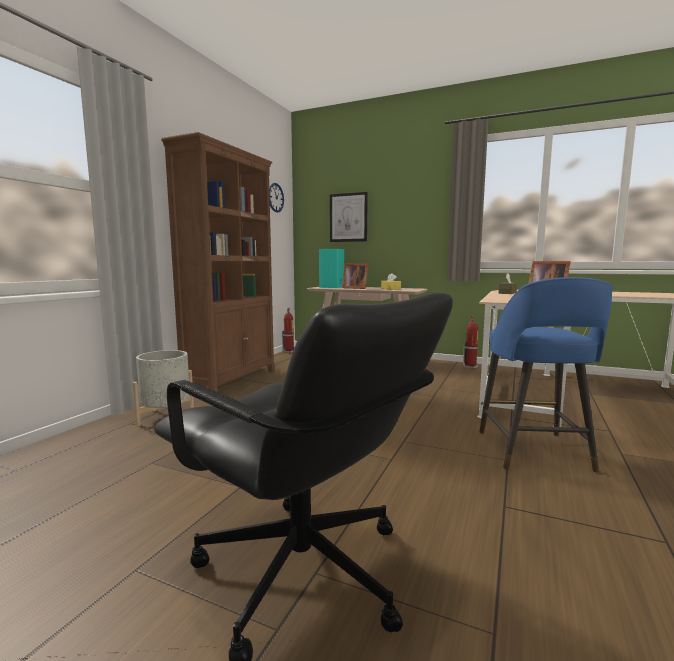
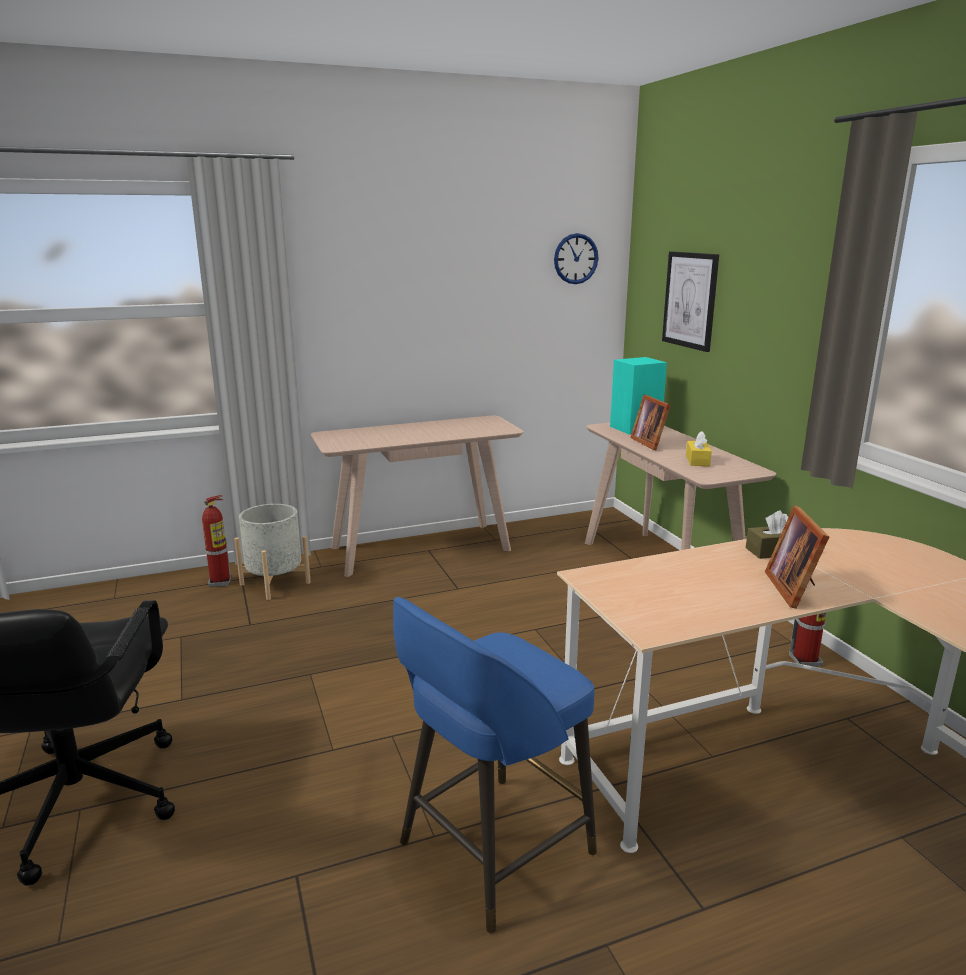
camera: 45 degrees right, 10 degrees up
brown bookcase [161,132,275,392] -> beige console table [311,416,524,577]
fire extinguisher [282,308,294,353] -> fire extinguisher moved to [202,495,231,587]

